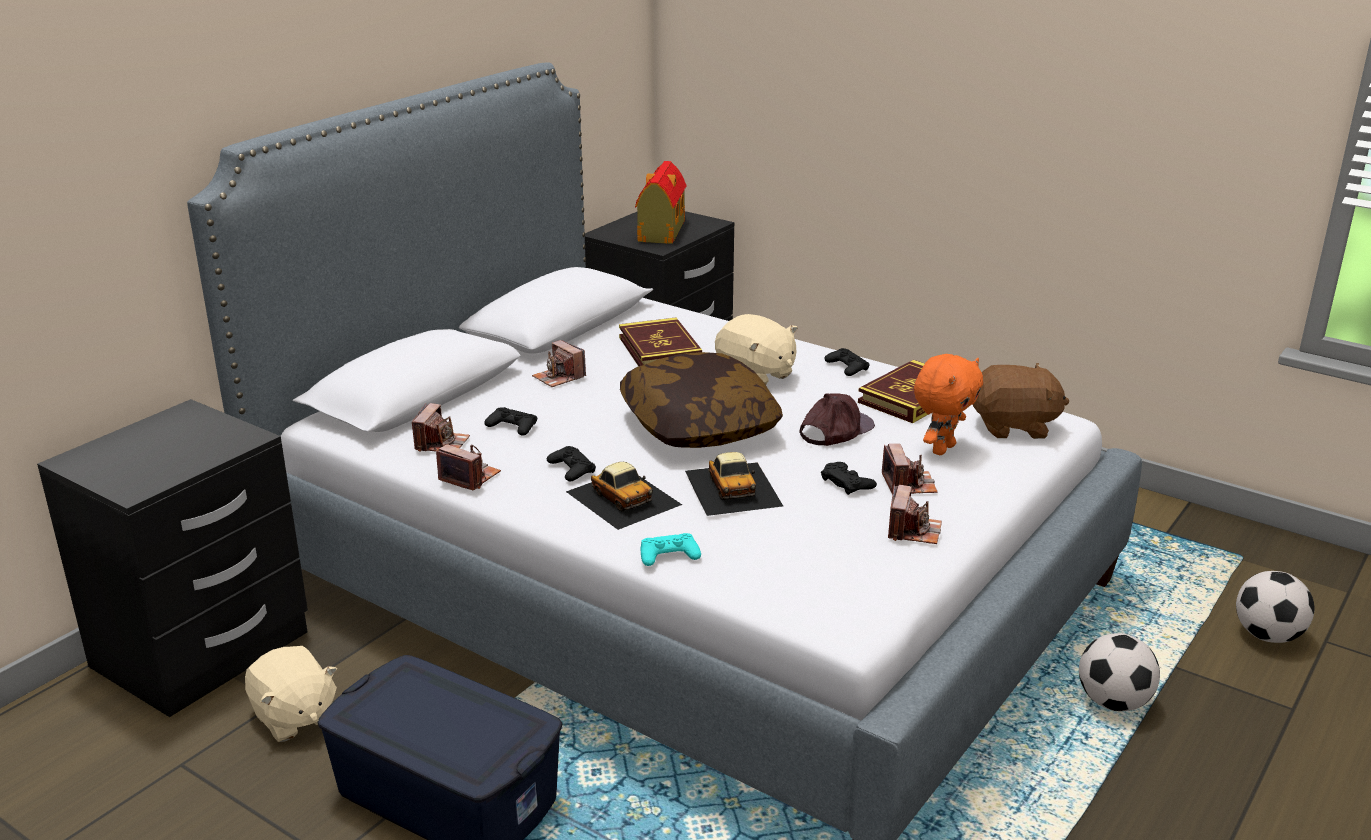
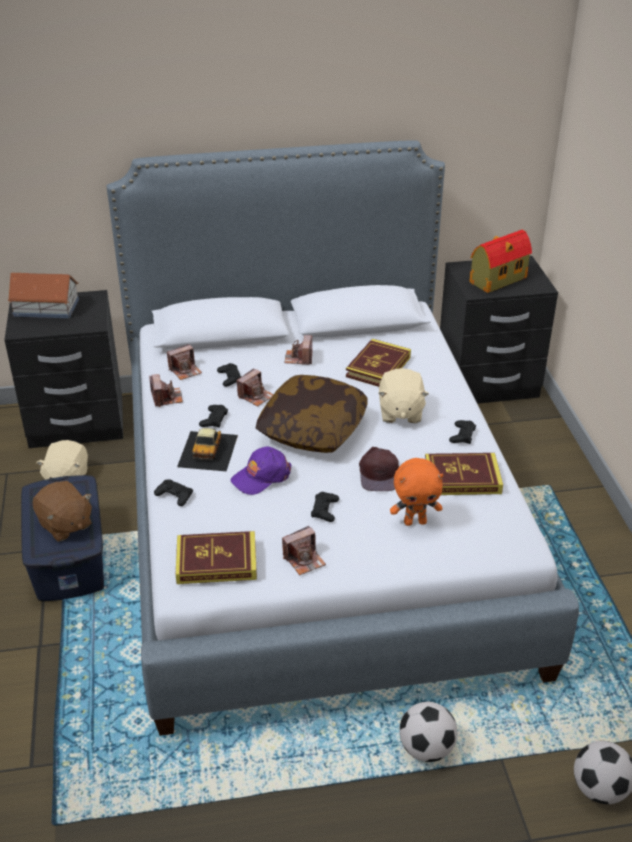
camera: 45 degrees right, 10 degrees up
turquoise game controller [641,533,701,566] -> black game controller [154,480,193,506]
toy car [685,452,783,516] -> purple cap [231,447,292,495]
brown cap [799,393,875,446] -> brown cap turned 90 degrees clockwise [359,447,399,491]
camera [882,444,938,495] -> camera moved to [237,368,274,406]
brown plush toy [973,363,1069,439] -> brown plush toy moved to [33,481,92,542]
none -> toy house [8,273,79,318]
none -> book [176,531,257,584]

